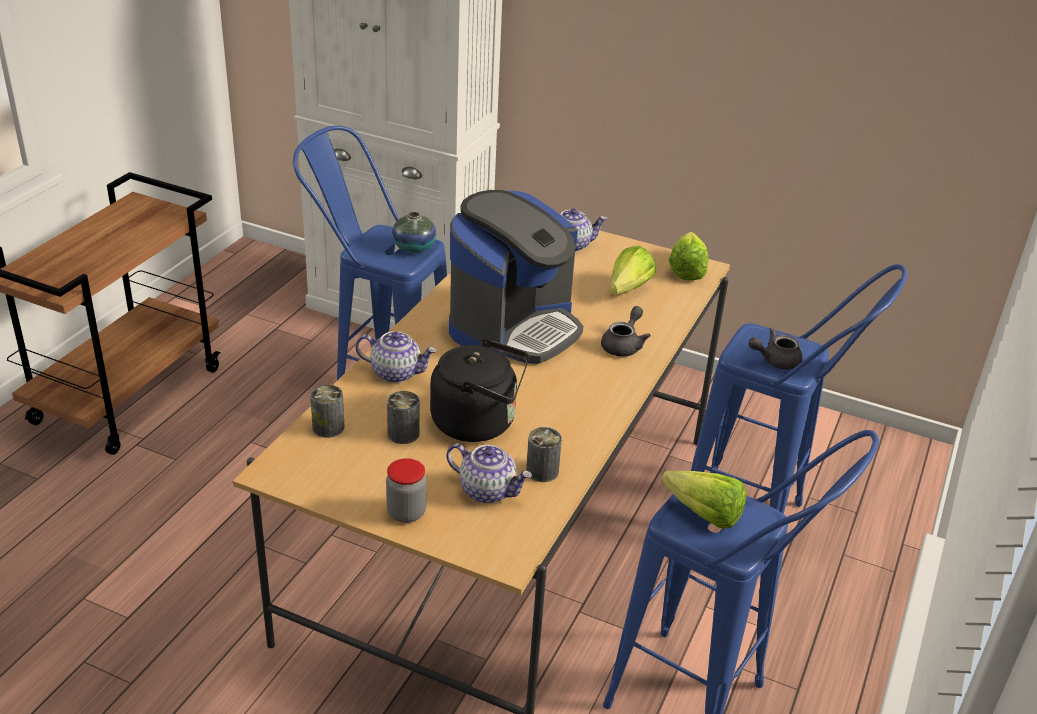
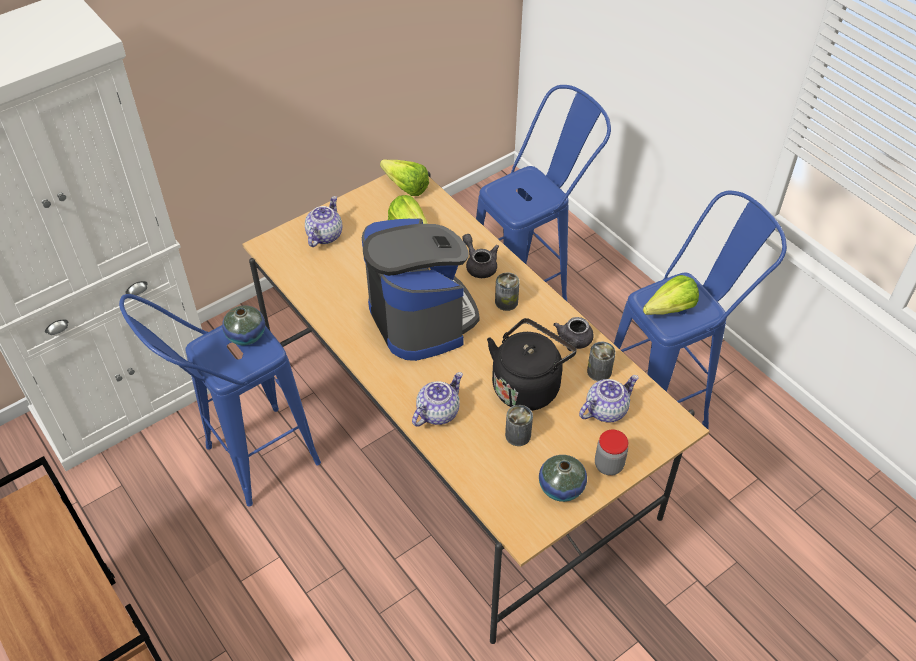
camera: 60 degrees left, 15 degrees up
can [310,385,344,438] -> can moved to [495,272,520,311]
grey teapot [748,328,803,370] -> grey teapot moved to [553,317,594,351]
none -> vase [539,455,587,502]

